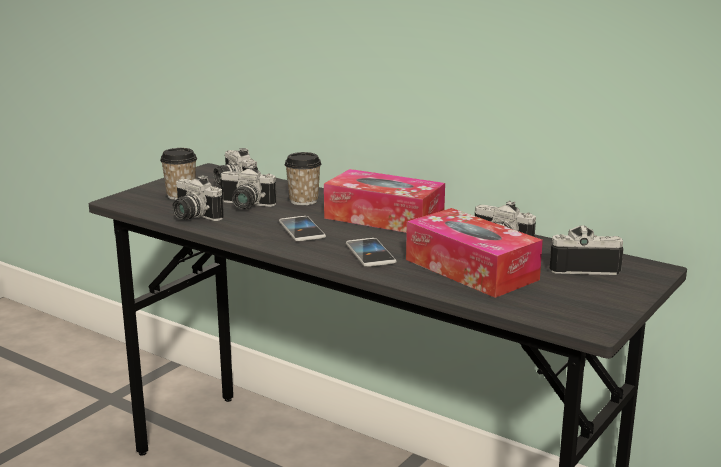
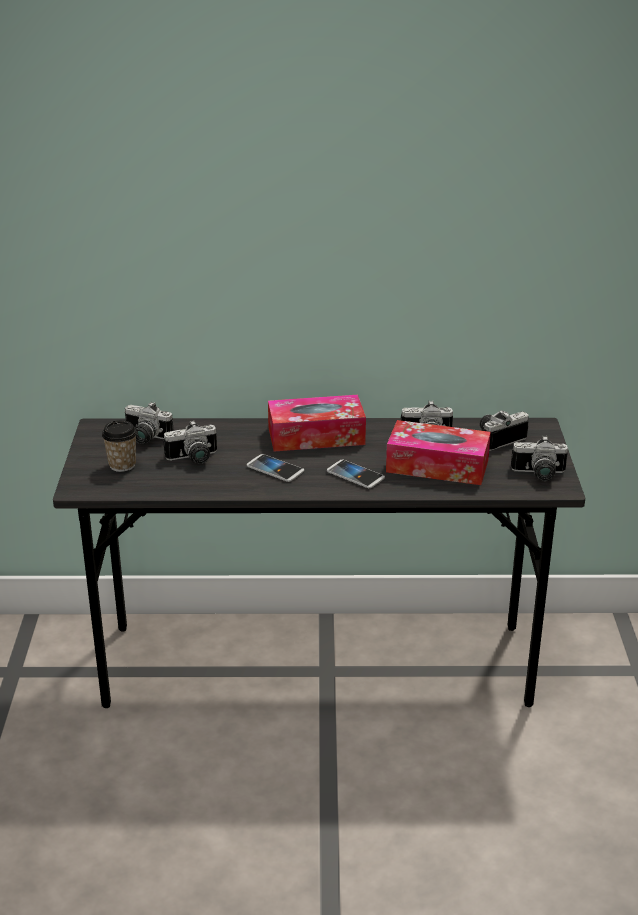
camera: 35 degrees left, 10 degrees up
camera [172,175,223,221] -> camera moved to [511,436,568,481]
cup [285,152,321,205] -> none

